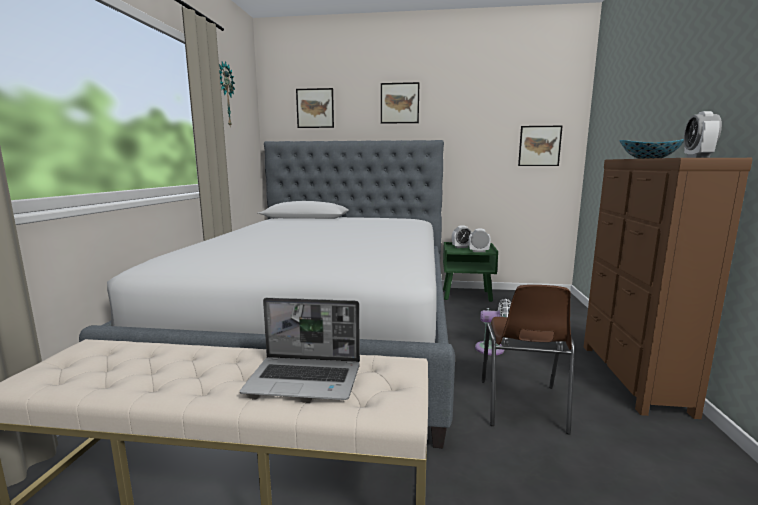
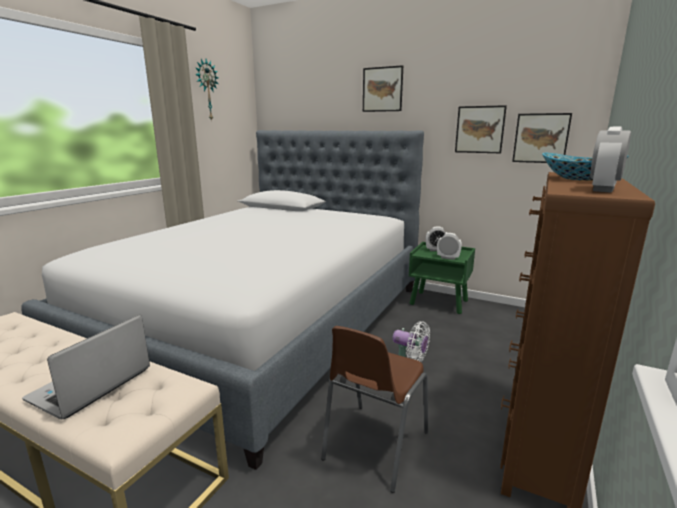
camera: 20 degrees right, 5 degrees up
laptop [240,298,360,400] -> laptop turned 90 degrees clockwise [22,315,150,419]
picture [296,88,334,128] -> picture moved to [455,105,507,153]

